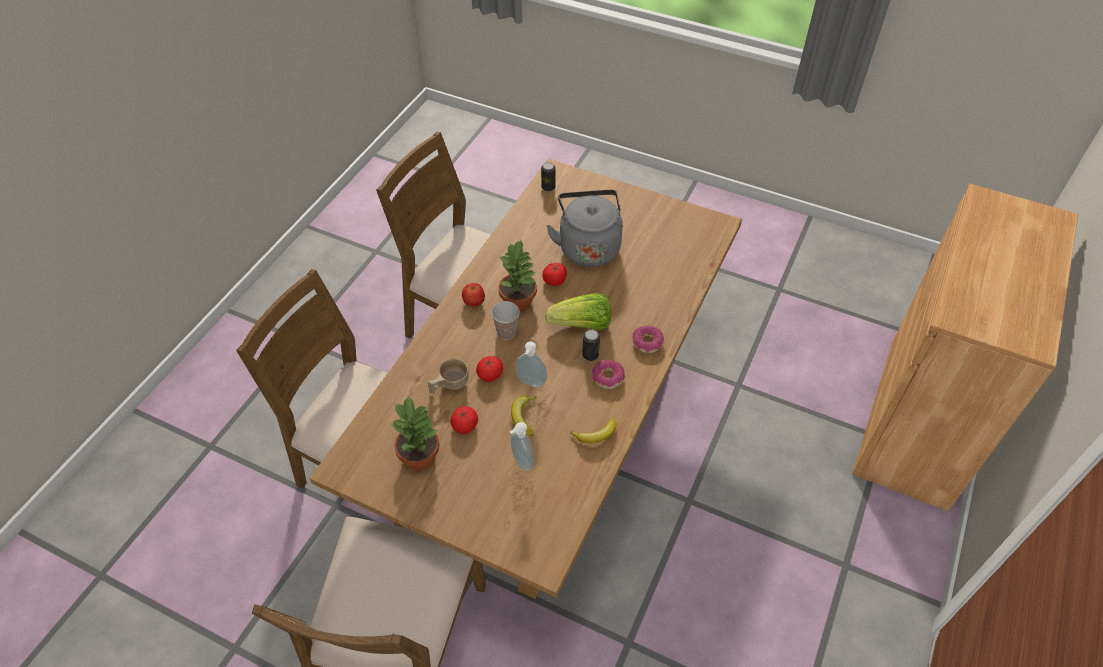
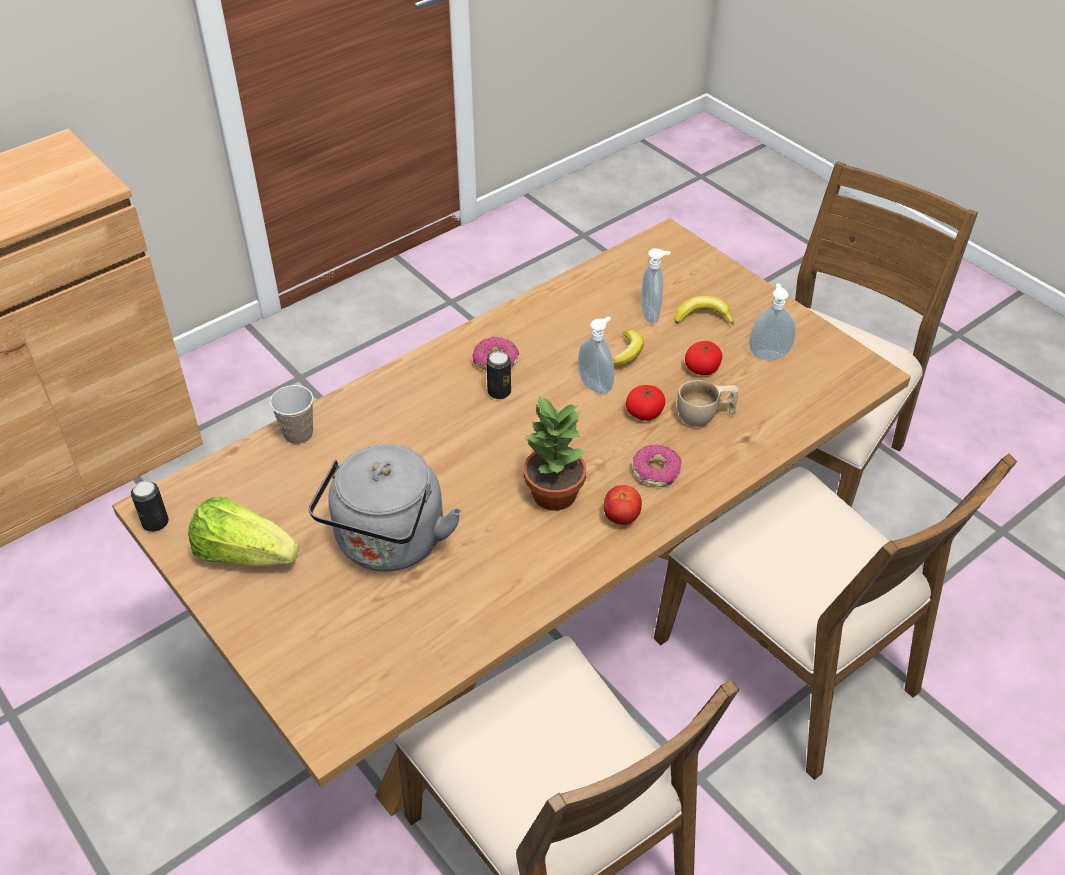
camera: 155 degrees left, 5 degrees down
potted plant [391,396,439,471] -> soap dispenser [749,283,796,360]
cup [491,301,520,340] -> cup moved to [270,385,313,444]
can [541,162,556,191] -> can moved to [131,481,169,532]
tomato [542,263,567,286] -> none
lettuce [545,293,611,330] -> lettuce moved to [188,496,299,566]
banana [570,419,616,443] -> banana moved to [675,296,734,326]
donut [632,326,664,353] -> donut moved to [633,445,682,487]

